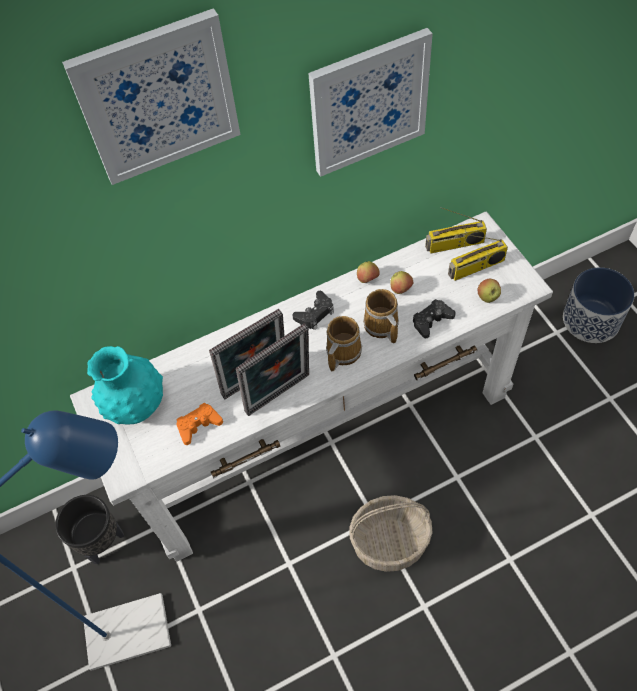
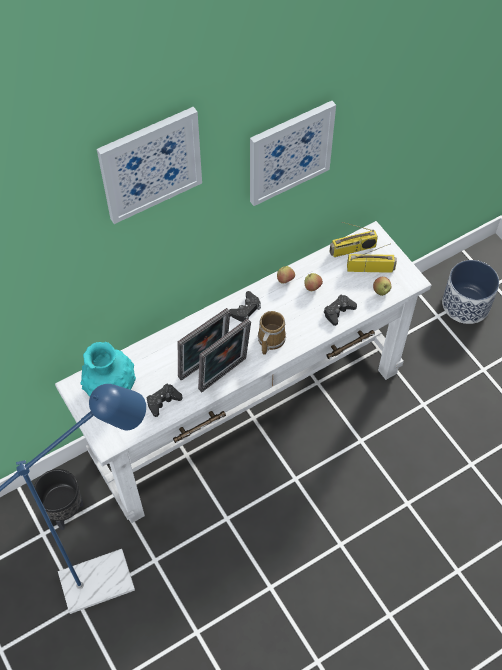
camera: 10 degrees left, 0 degrees up
orange game controller [177,403,223,445] -> black game controller [147,384,183,417]
basket [349,495,433,572] -> none
mug [363,289,399,343] -> none
radio [448,234,508,281] -> radio turned 150 degrees counterclockwise [347,243,397,273]

